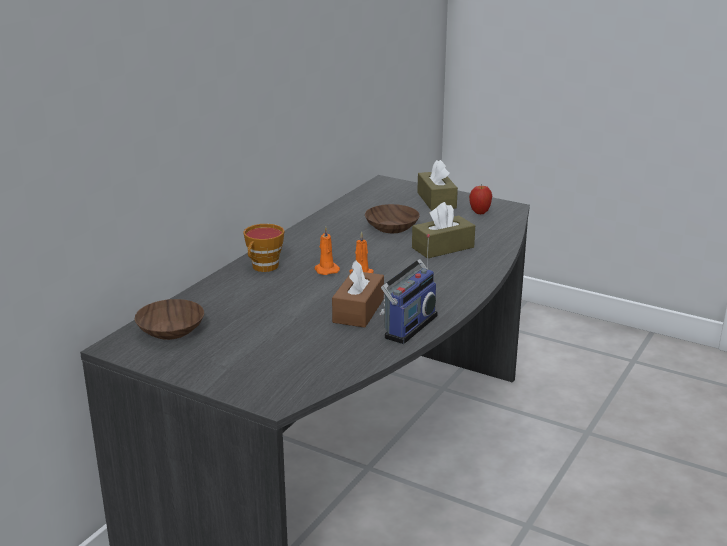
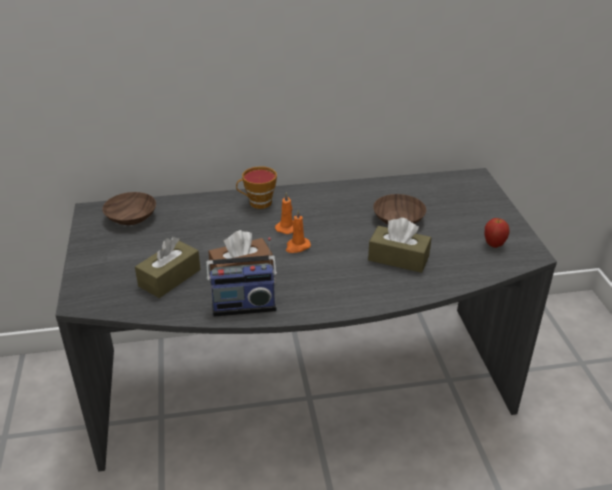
camera: 50 degrees right, 10 degrees up
brown tissue box [417,160,458,211] -> brown tissue box moved to [135,237,201,298]

